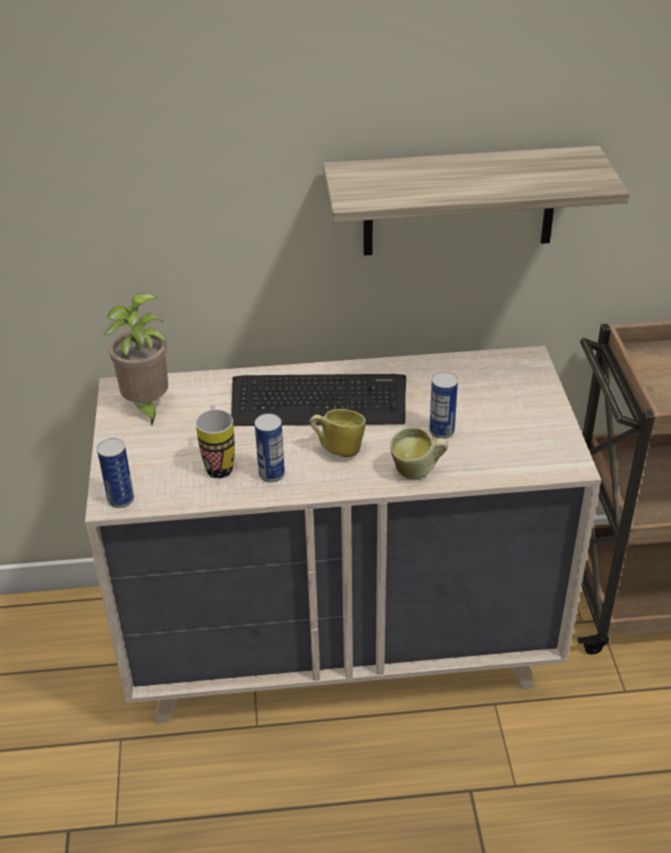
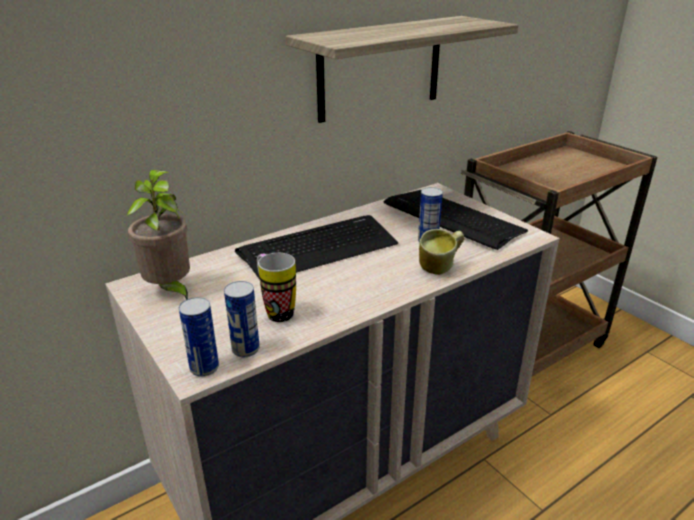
camera: 30 degrees left, 10 degrees down
can [254,413,285,482] -> can moved to [224,281,260,357]
mug [310,409,366,457] -> none
none -> keyboard [383,190,528,250]

